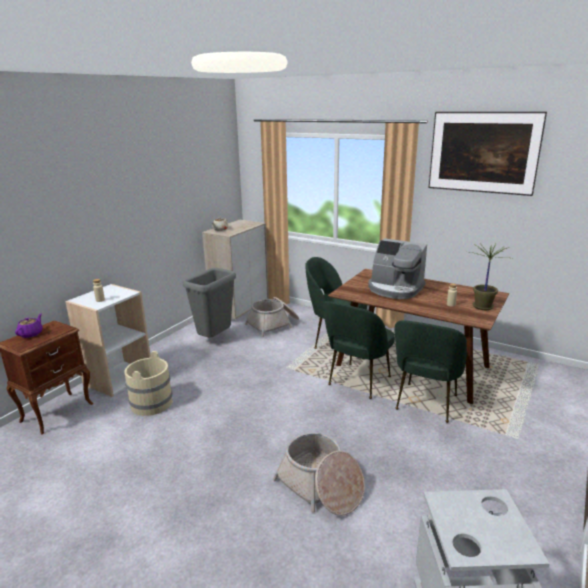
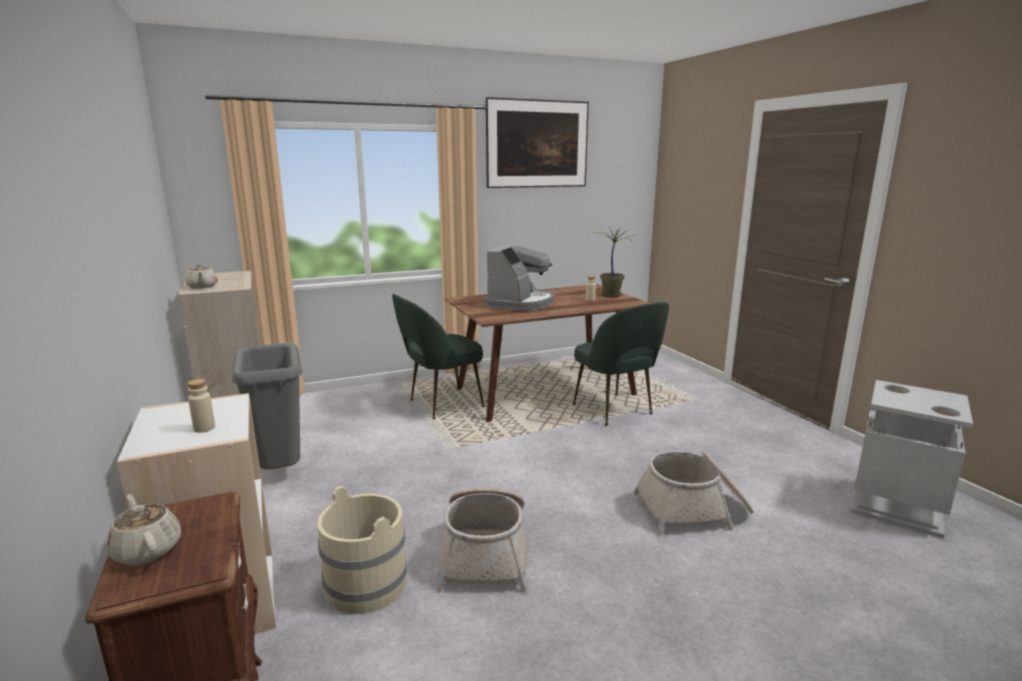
camera: 55 degrees left, 5 degrees down
purple teapot [15,313,43,338] -> beige teapot [106,494,181,566]
basket [245,297,299,337] -> basket moved to [436,488,528,592]
green chair [323,301,395,399] -> none
coffee machine [368,238,427,299] -> coffee machine turned 45 degrees counterclockwise [485,244,554,311]

